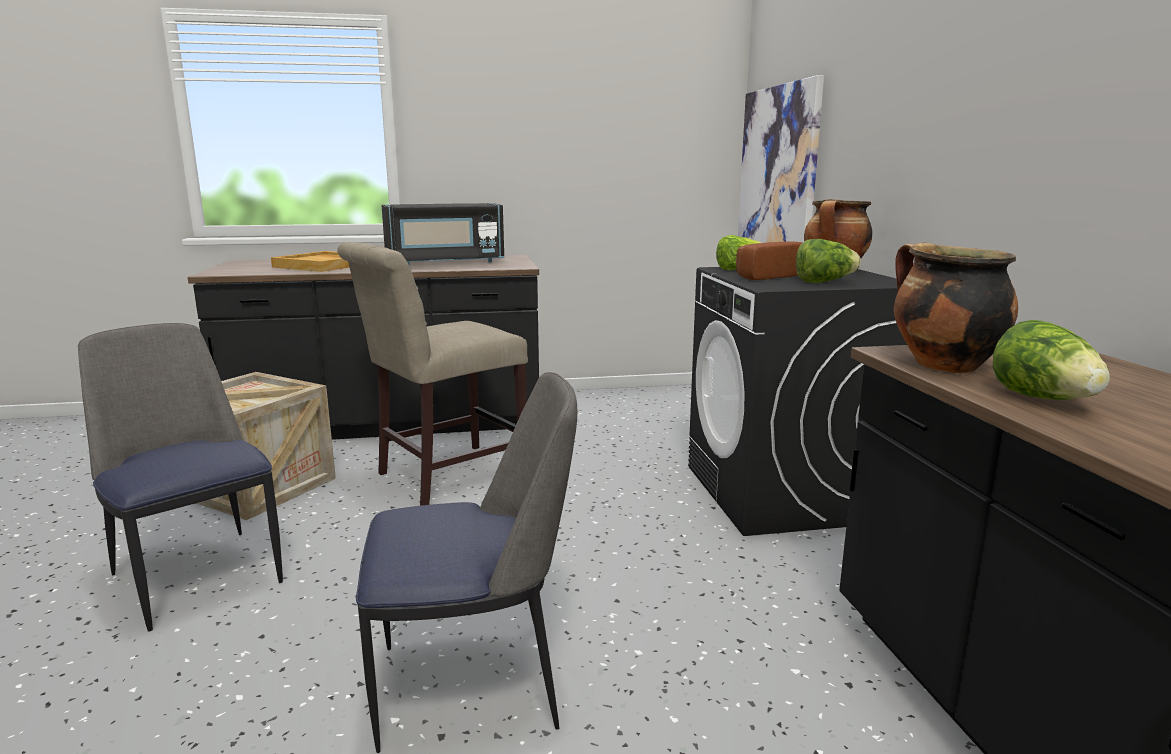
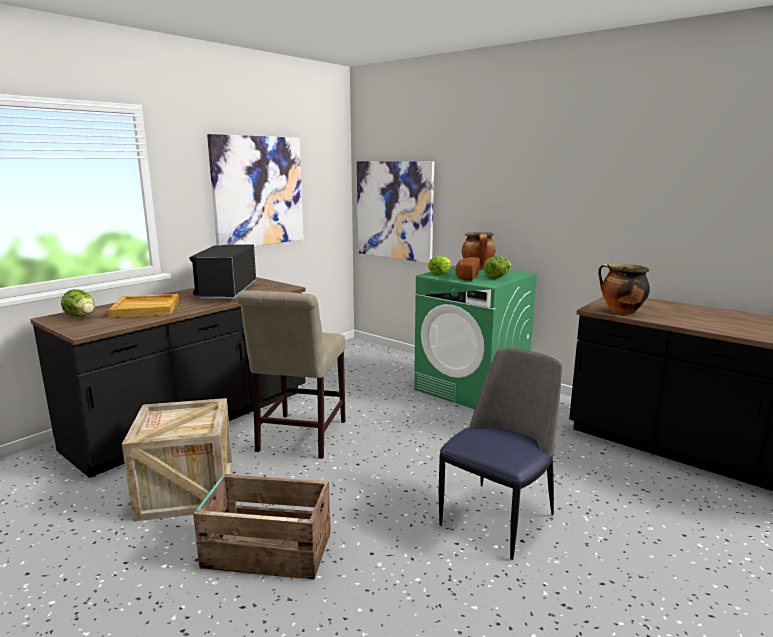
camera: 40 degrees left, 0 degrees up
chair [78,323,283,632] -> crate [193,474,331,579]
black microwave [381,203,505,266] -> black microwave turned 150 degrees clockwise [189,244,256,300]
black washing machine [688,267,907,536] -> green washing machine [414,265,538,409]
lettuce [993,320,1110,400] -> lettuce moved to [61,289,95,317]
none -> picture [207,134,304,246]

